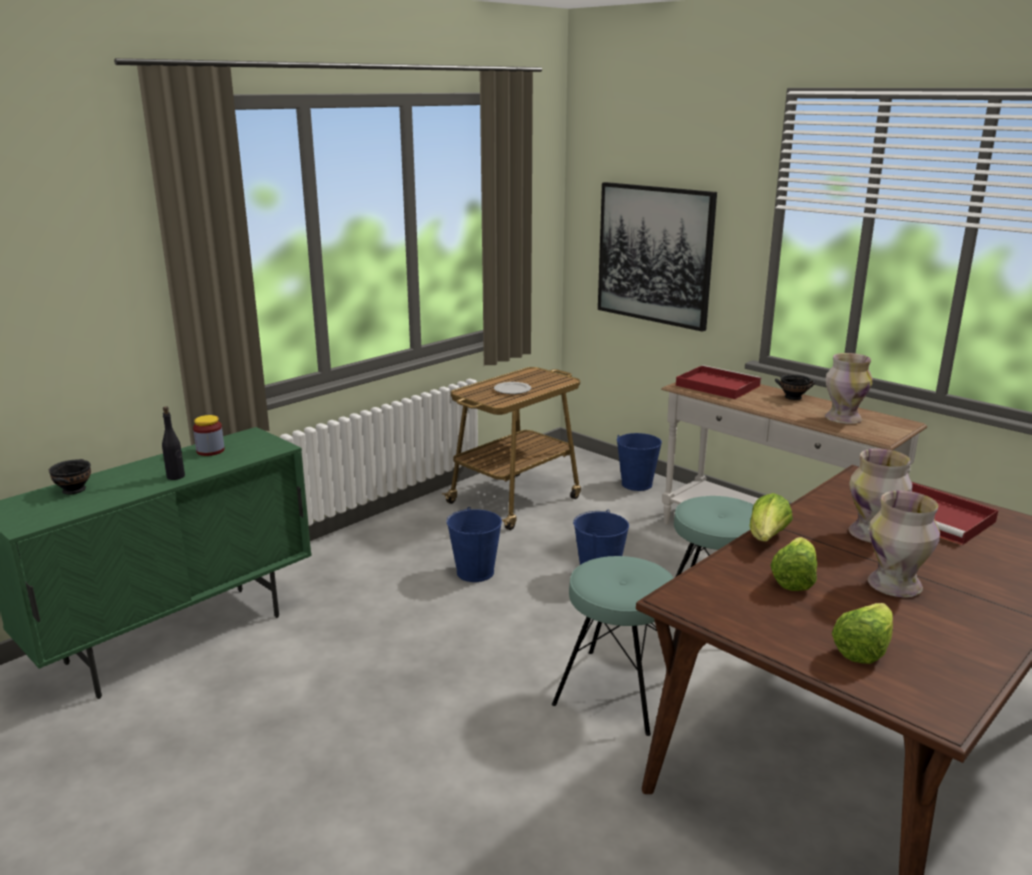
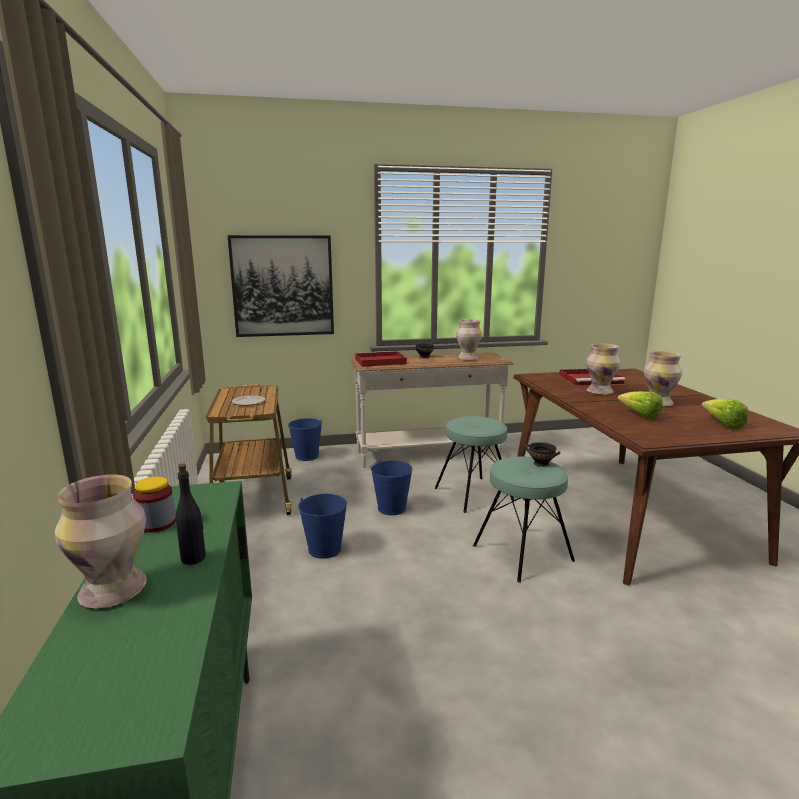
camera: 55 degrees left, 5 degrees down
black bowl [49,459,91,494] -> black bowl moved to [525,442,560,467]
lettuce [749,493,793,542] -> none
none -> vase [55,474,147,608]

